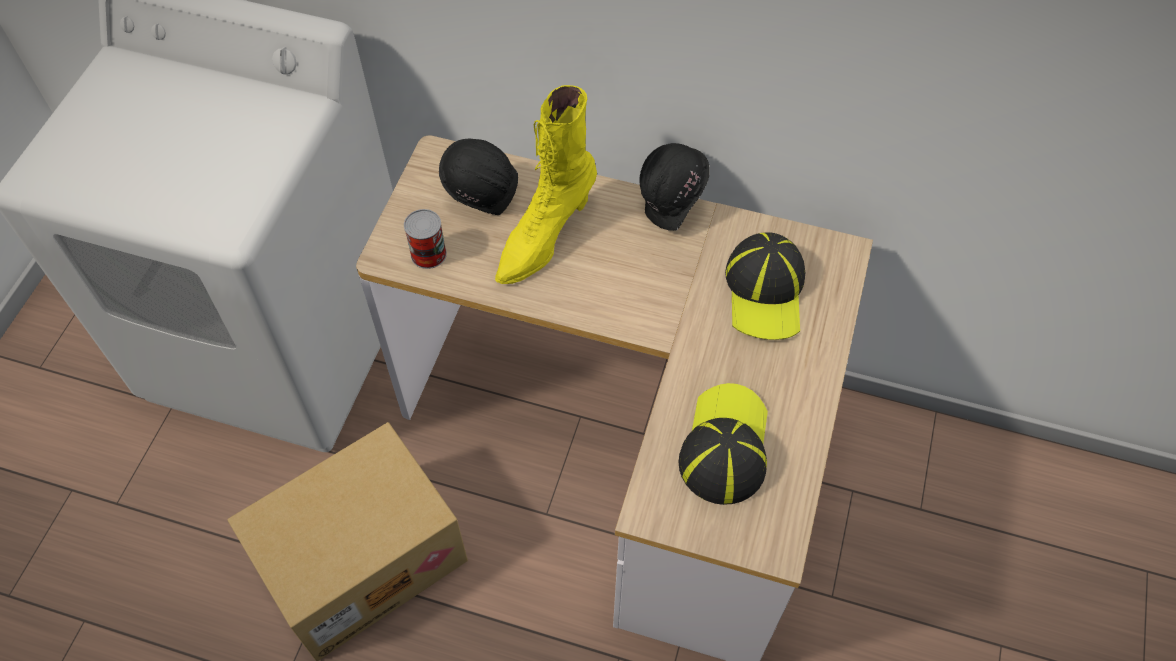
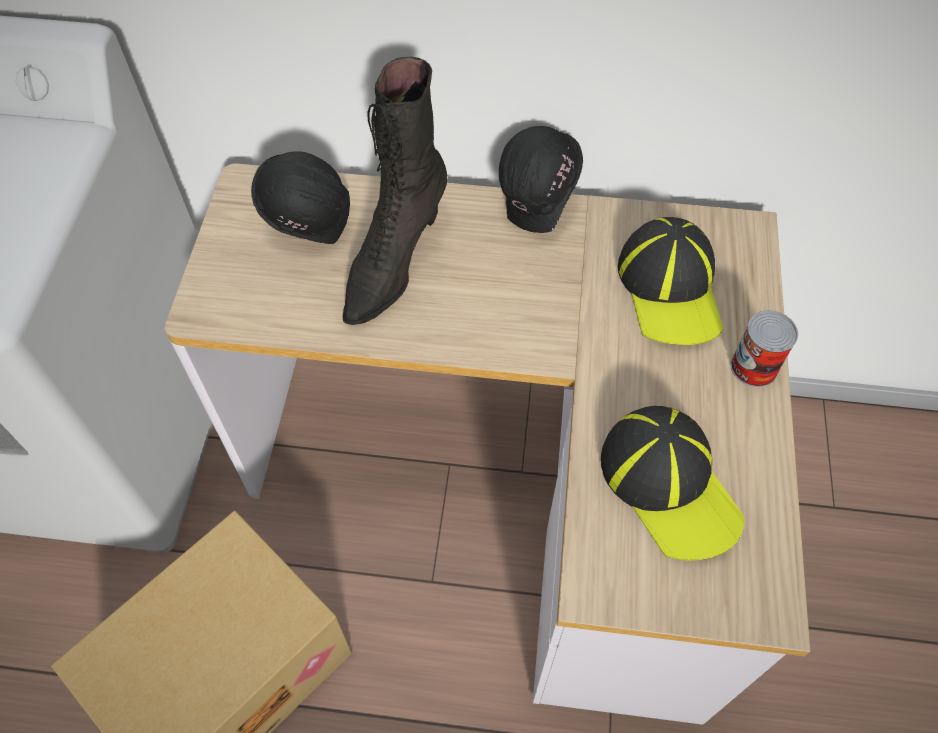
camera: 10 degrees left, 0 degrees up
can [404,209,447,269] -> can moved to [731,310,798,387]
yellow boot [495,85,597,284] -> black boot [343,57,447,325]
cap [679,383,768,505] -> cap turned 150 degrees clockwise [601,406,744,561]

